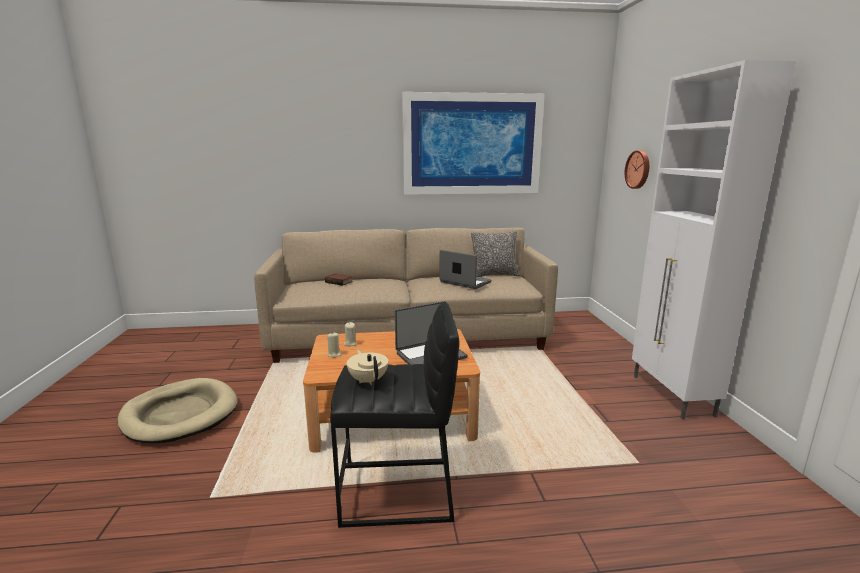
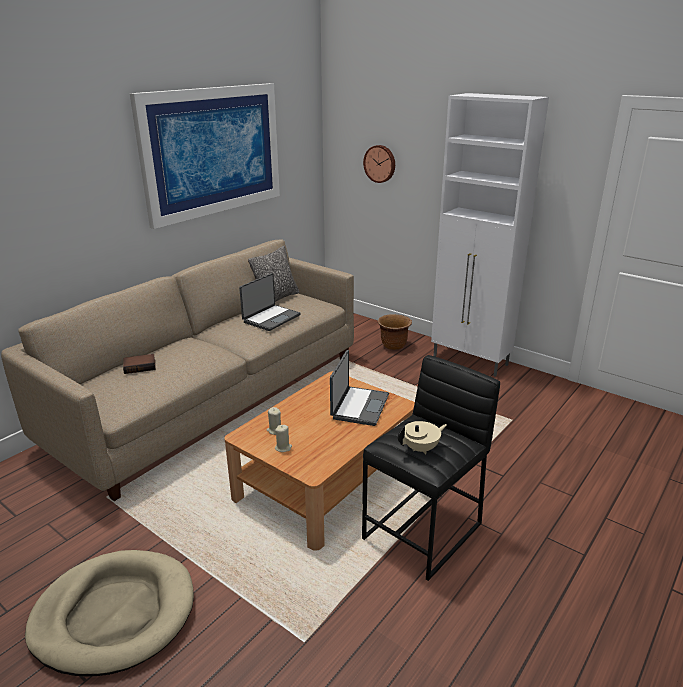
camera: 45 degrees left, 10 degrees up
beige teapot [347,349,388,385] -> beige teapot turned 135 degrees clockwise [398,421,447,455]
laptop [439,250,491,289] -> laptop turned 135 degrees clockwise [239,273,301,331]
none -> brown planter [378,314,412,350]

